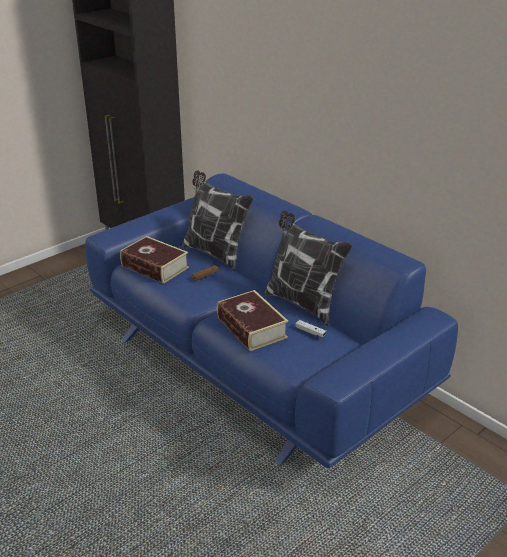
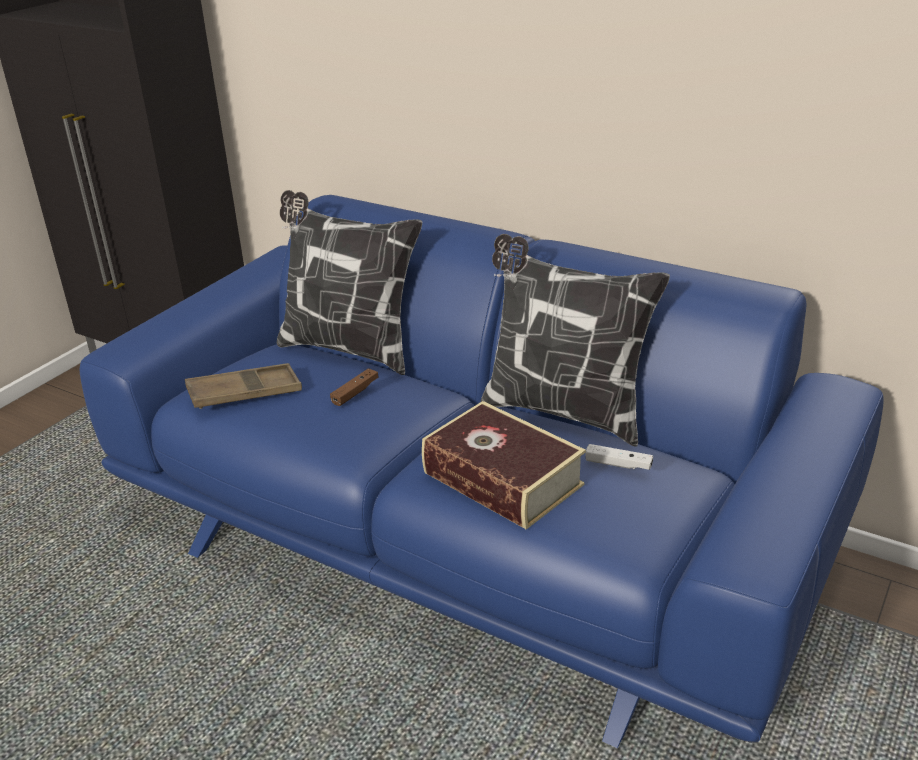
camera: 15 degrees left, 0 degrees up
book [120,236,189,284] -> brown tray [185,363,302,409]

